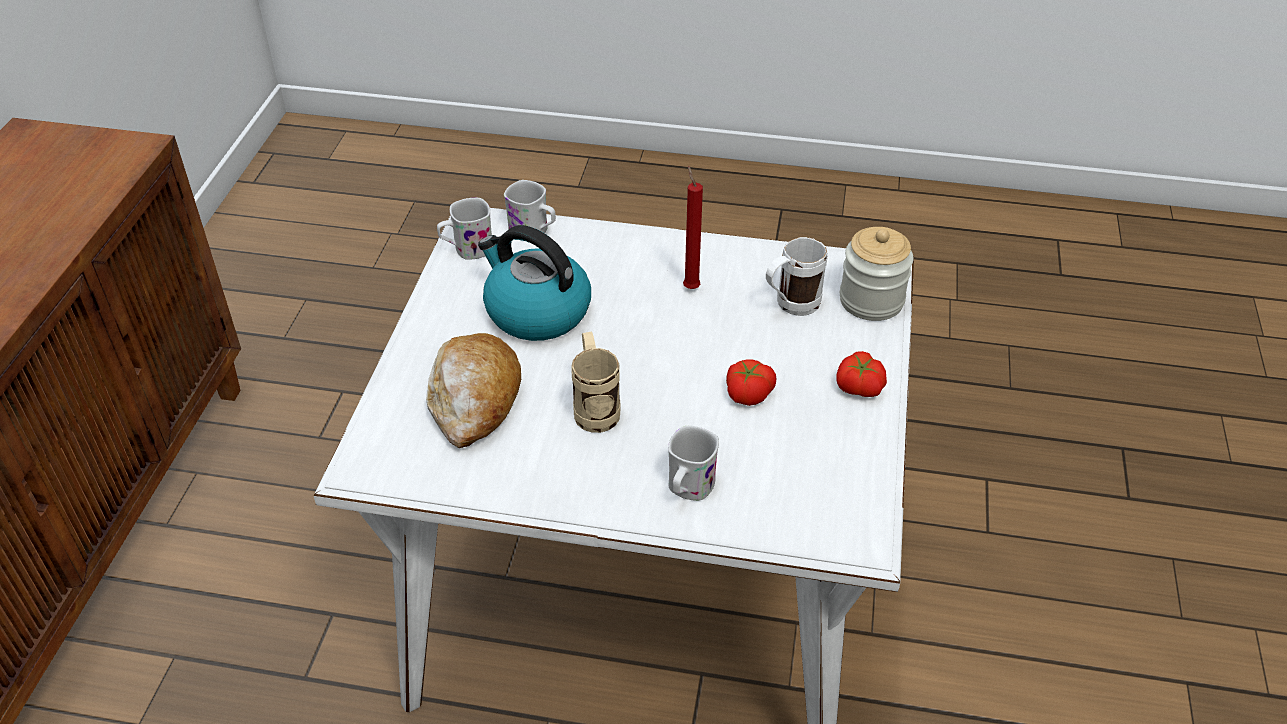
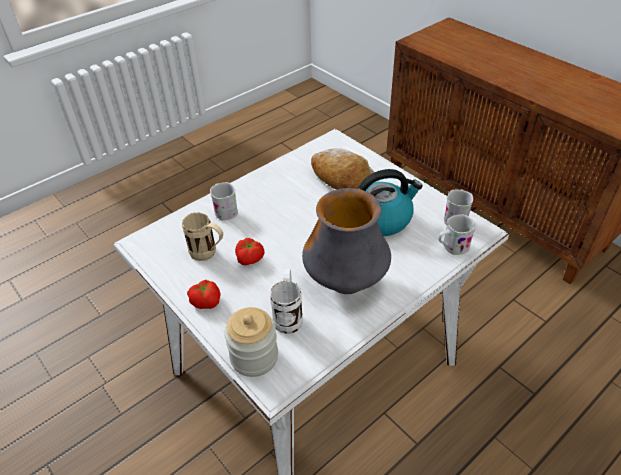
camera: 130 degrees right, 0 degrees up
beige mug [572,332,620,433] -> beige mug moved to [182,213,223,261]
red candle [683,166,703,289] -> vase [302,188,391,294]

